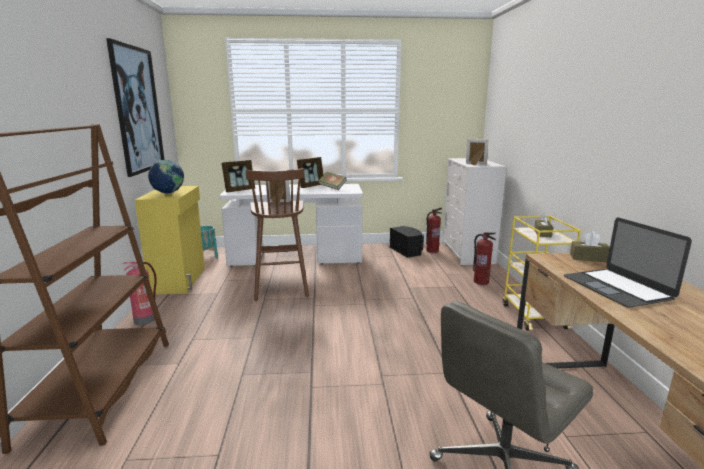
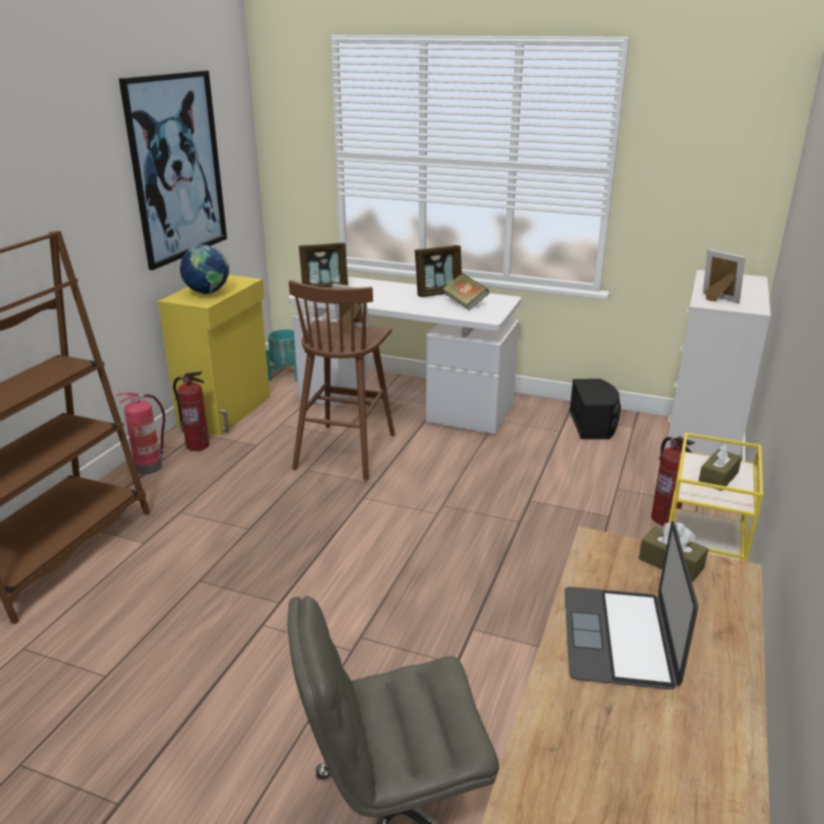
camera: 25 degrees right, 10 degrees up
fire extinguisher [426,208,442,253] -> fire extinguisher moved to [173,371,209,451]

